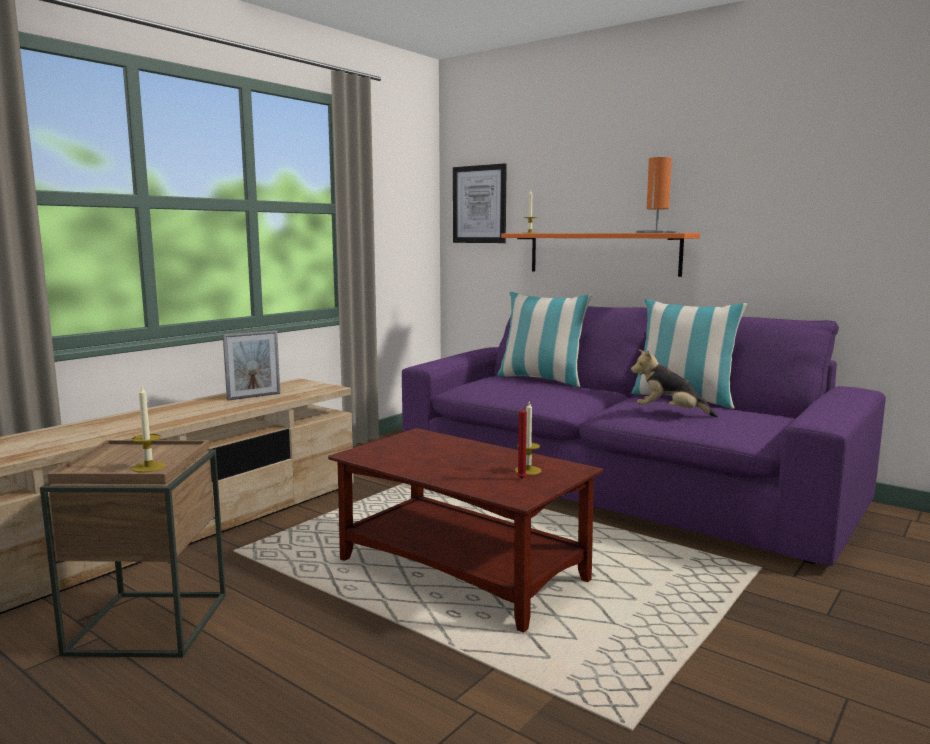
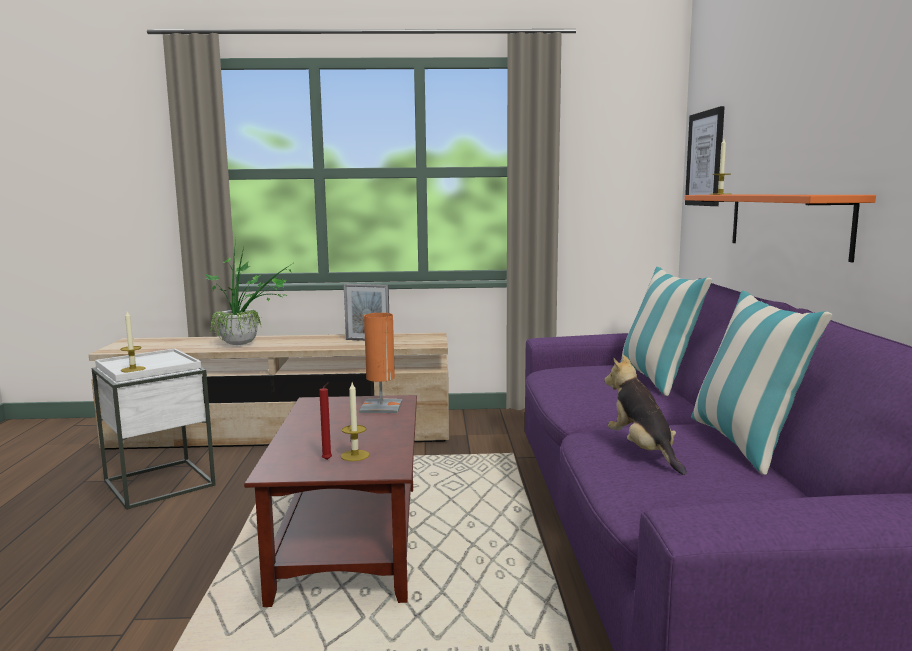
camera: 50 degrees right, 0 degrees up
brown side table [40,440,226,658] -> white side table [92,348,216,510]
orange table lamp [636,157,677,233] -> orange table lamp moved to [359,313,402,413]
none -> potted plant [205,240,292,345]

